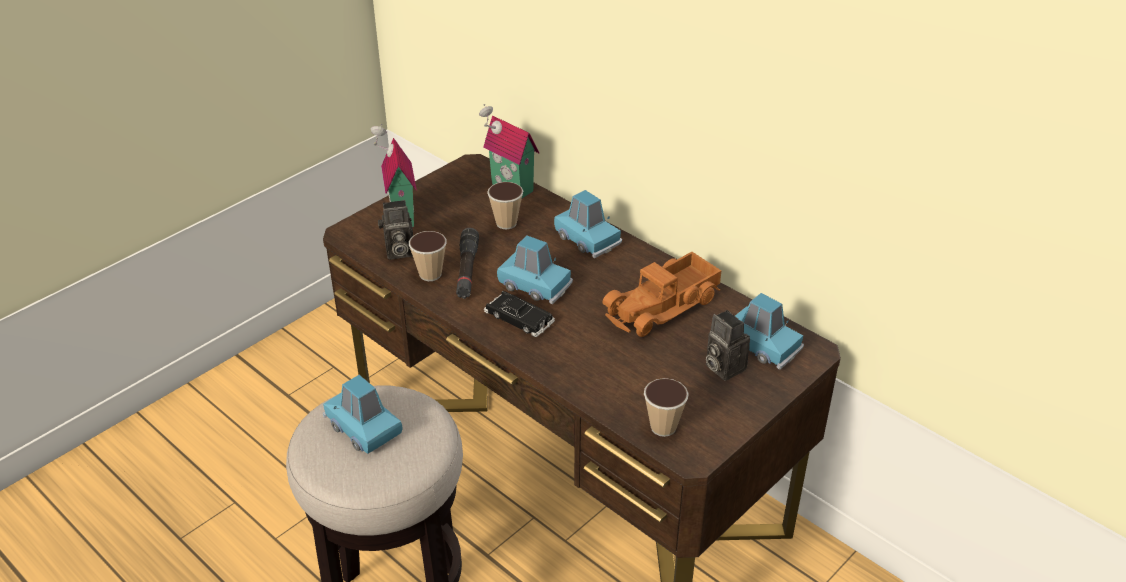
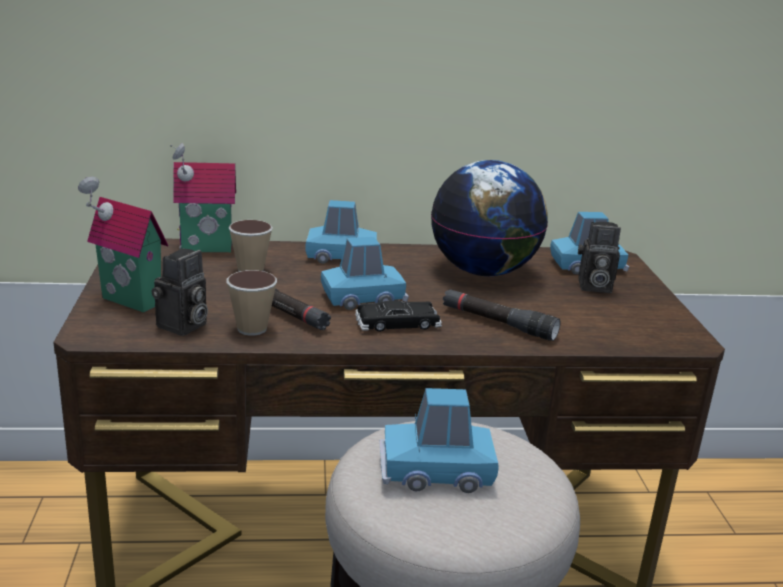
camera: 50 degrees left, 15 degrees down
toy truck [603,252,721,337] -> globe [431,160,548,276]
cup [644,378,689,437] -> none
none -> black flashlight [443,289,560,341]

